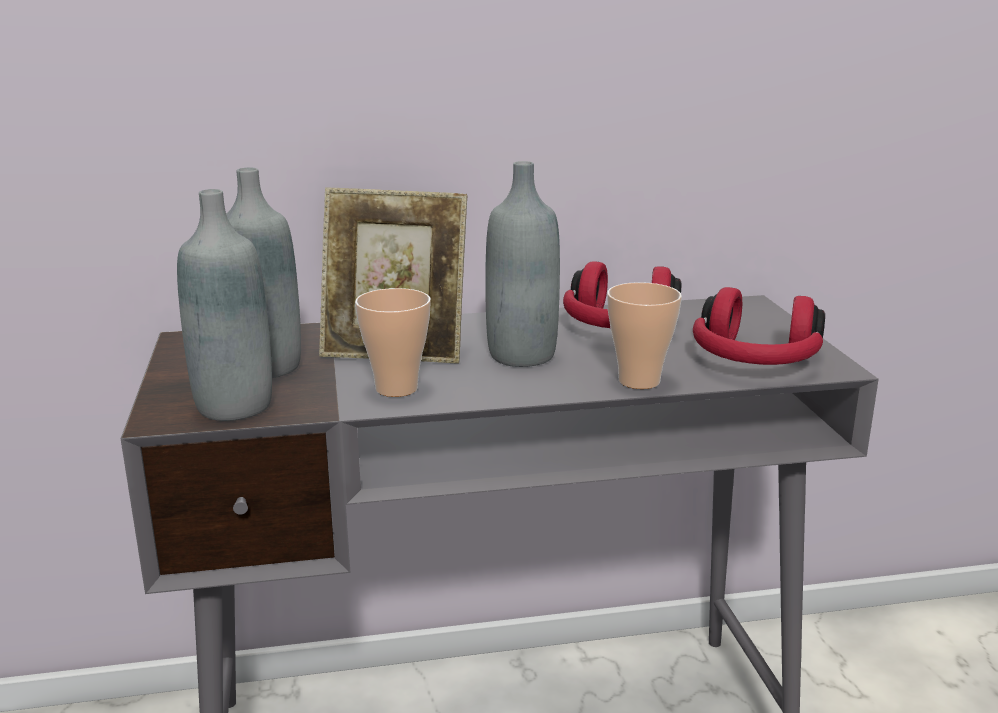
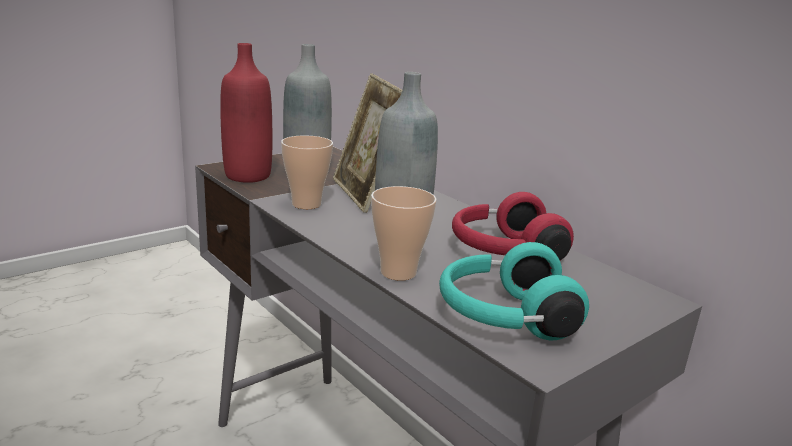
camera: 60 degrees right, 0 degrees up
grey bottle [177,189,272,421] -> red bottle [220,43,273,183]
red headphones [693,287,825,365] -> turquoise headphones [439,242,589,340]

